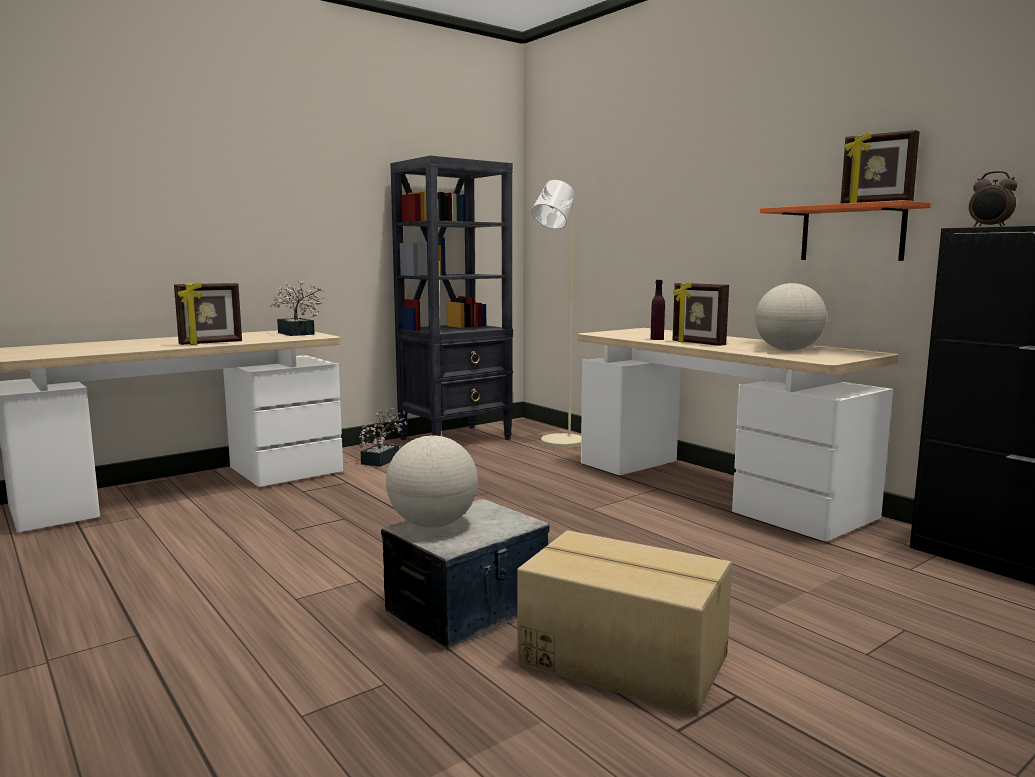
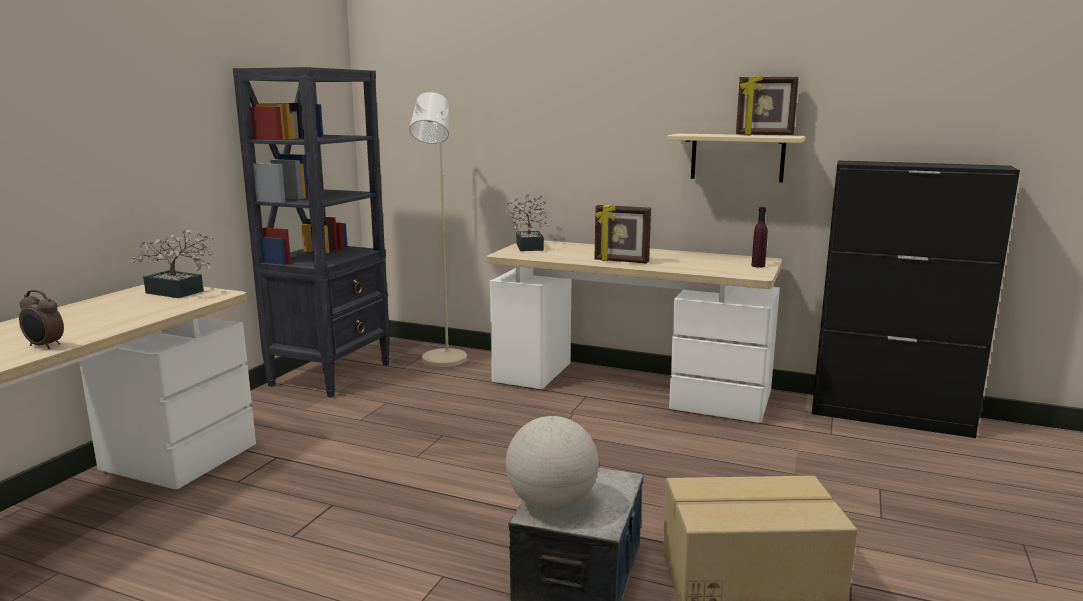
camera: 30 degrees left, 5 degrees up
picture frame [174,281,242,345] -> none
potted plant [359,408,407,467] -> potted plant moved to [505,194,549,251]
purple bottle [651,280,665,340] -> purple bottle moved to [751,207,768,268]
globe [755,283,827,351] -> none
orange shelf [760,200,931,261] -> beige shelf [667,133,805,182]
alarm clock [969,171,1017,227] -> alarm clock moved to [19,290,64,349]

